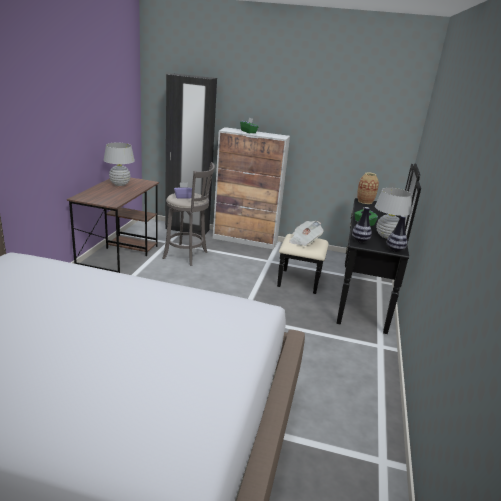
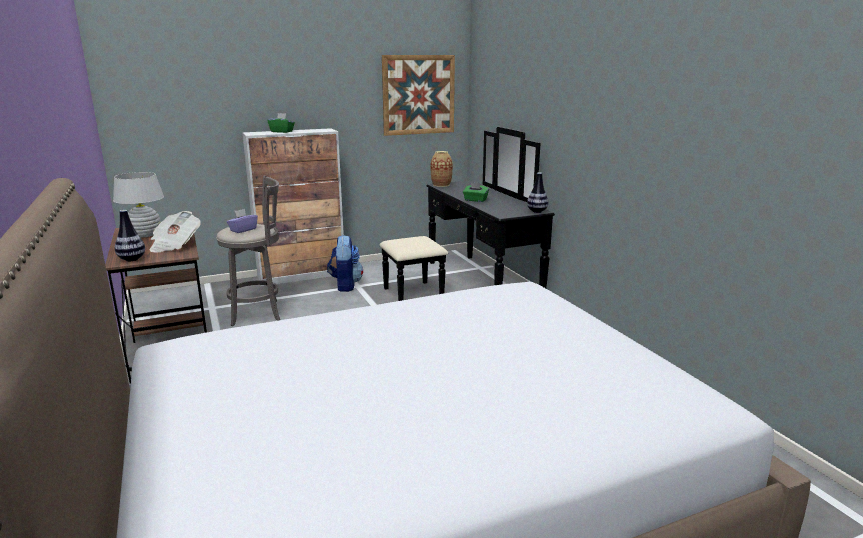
camera: 35 degrees left, 5 degrees down
black wardrobe [165,73,217,235] -> none
newspaper [289,221,324,246] -> newspaper moved to [150,211,200,253]
vase [352,207,372,243] -> vase moved to [115,210,145,261]
white table lamp [375,188,412,239] -> none
none -> backpack [327,235,363,292]
none -> picture [382,55,455,136]

